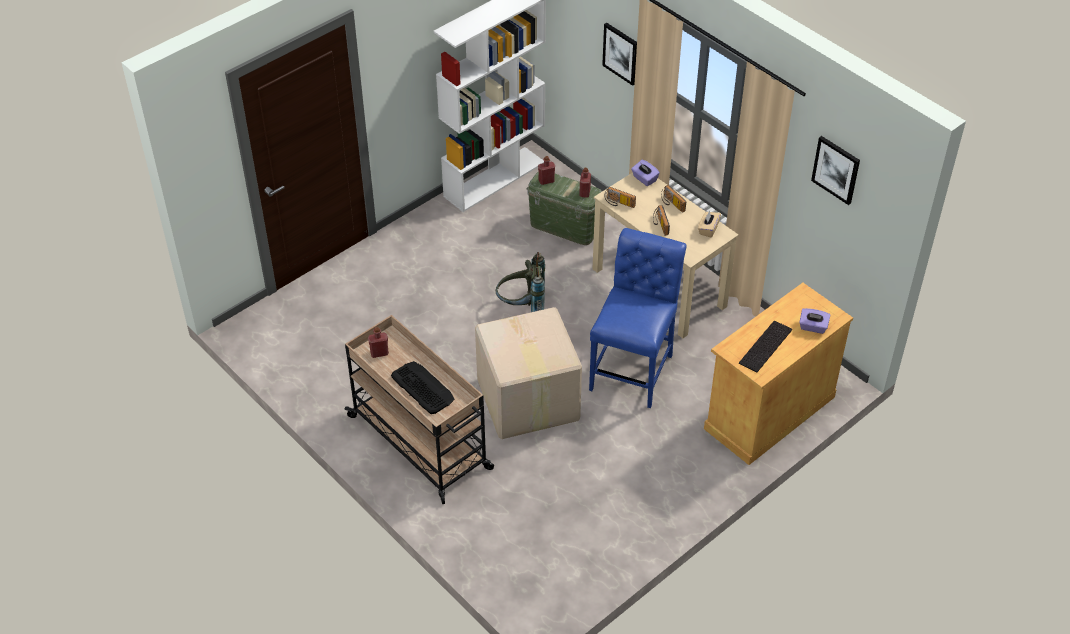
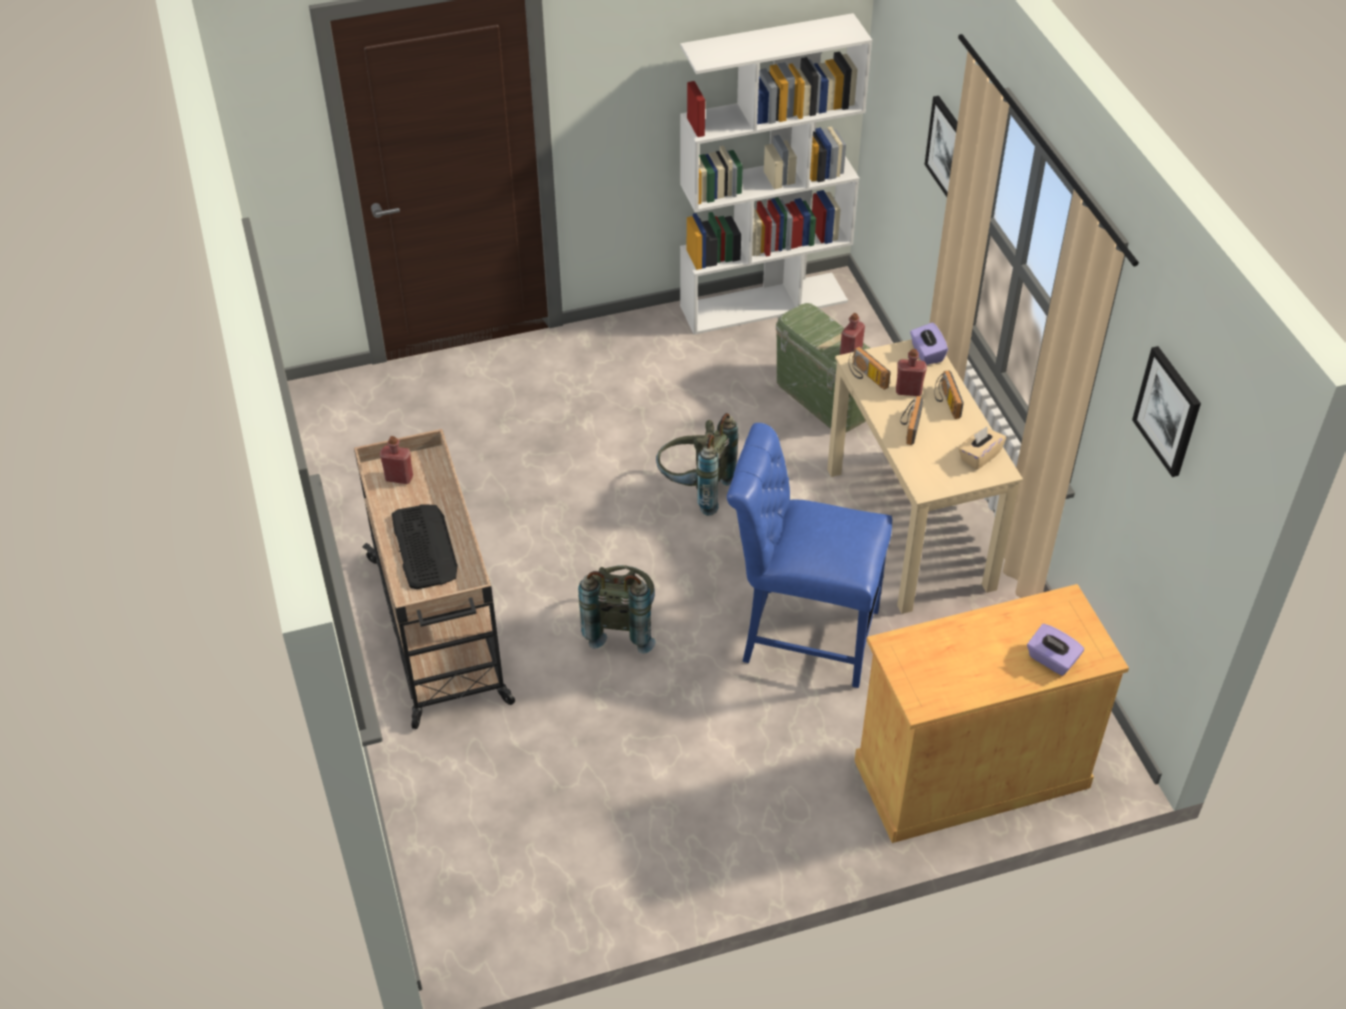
camera: 25 degrees right, 0 degrees up
cardboard box [475,307,582,439] -> grey backpack [578,565,656,654]
red bottle [538,156,555,185] -> red bottle moved to [896,349,927,396]
blue chair [589,228,687,408] -> blue chair turned 120 degrees counterclockwise [727,423,892,688]
keyboard [739,321,792,373] -> none

